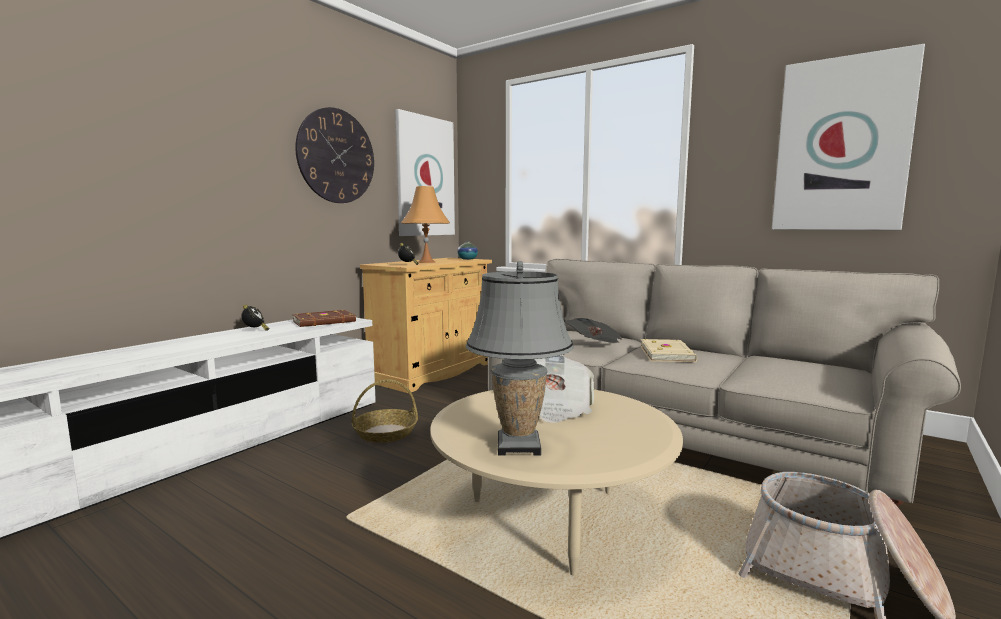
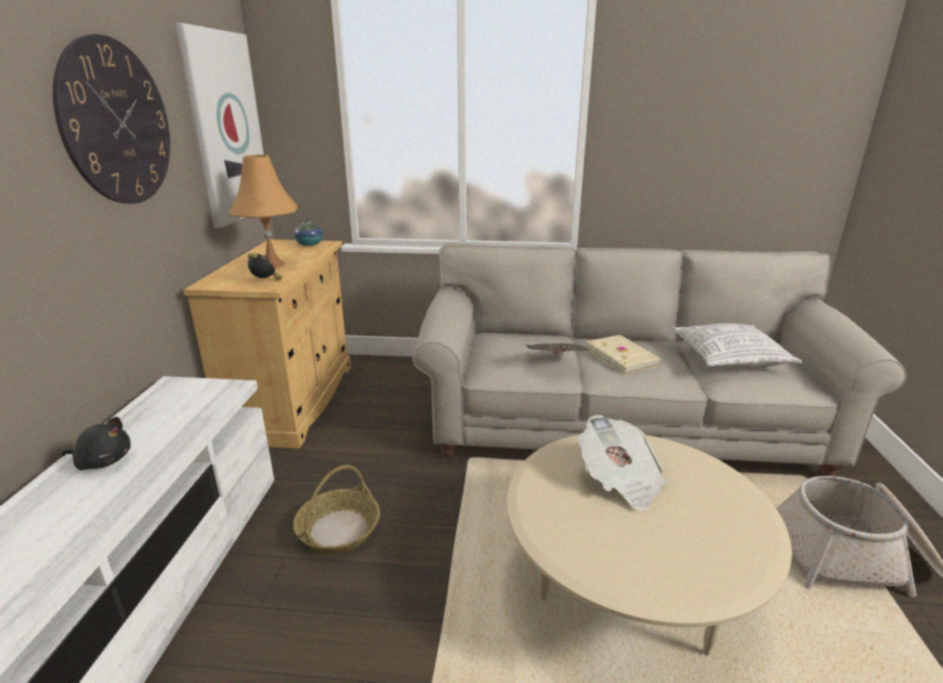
camera: 30 degrees left, 15 degrees up
alarm clock [241,304,270,331] -> black plush toy [62,417,131,470]
brown book [292,310,356,327] -> none
grey table lamp [466,261,574,456] -> none
picture [772,44,925,230] -> none
none -> pillow [672,323,802,368]

